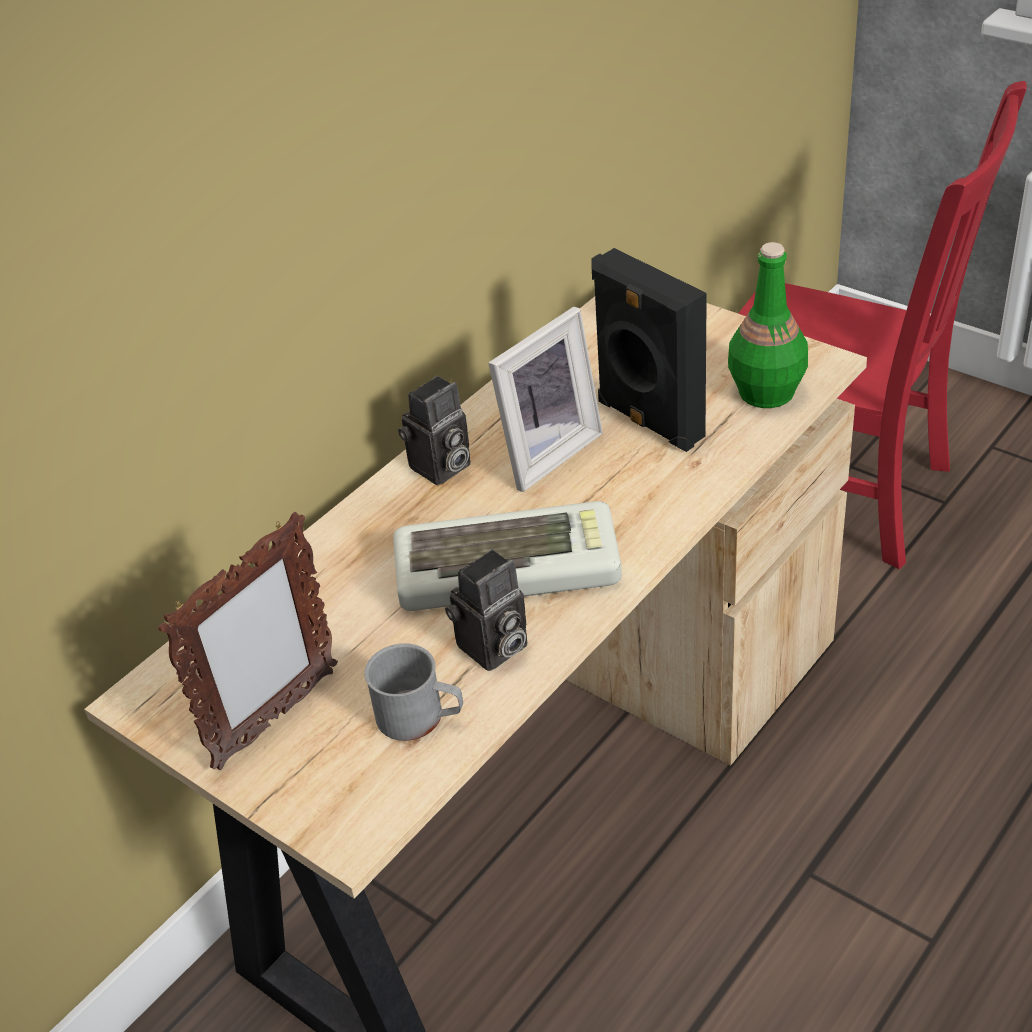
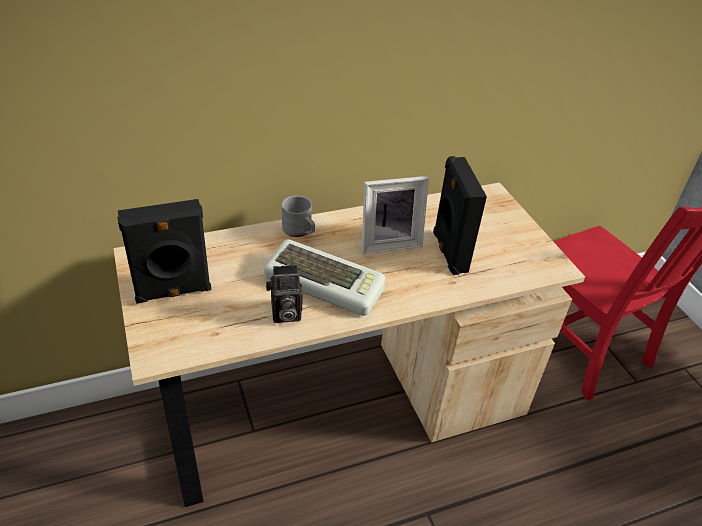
camera: 25 degrees right, 0 degrees up
picture frame [158,512,338,770] -> black speaker [117,199,211,304]
grey mug [364,643,463,741] -> grey mug moved to [281,195,315,237]
camera [398,376,471,485] -> none
green bottle [728,242,808,408] -> none

